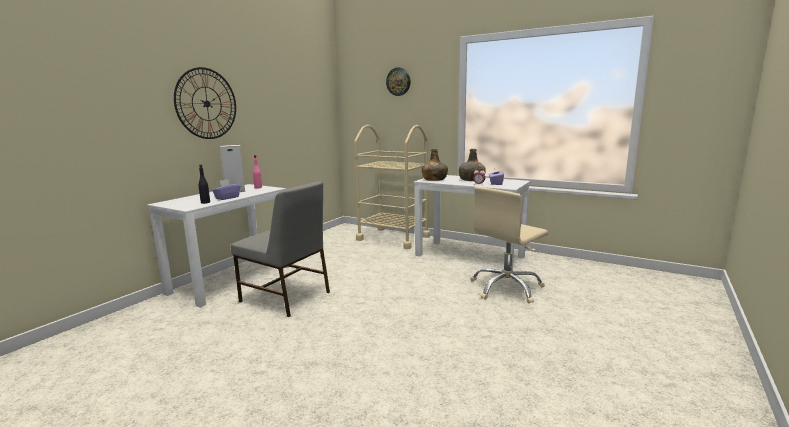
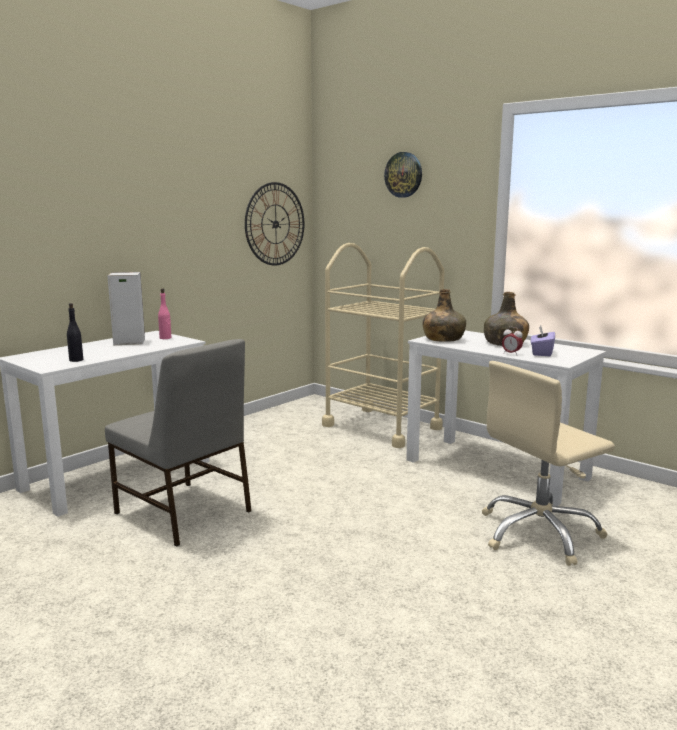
camera: 10 degrees right, 0 degrees up
wall clock [174,67,236,139] -> wall clock moved to [245,182,304,266]
purple tissue box [212,179,240,200] -> none

